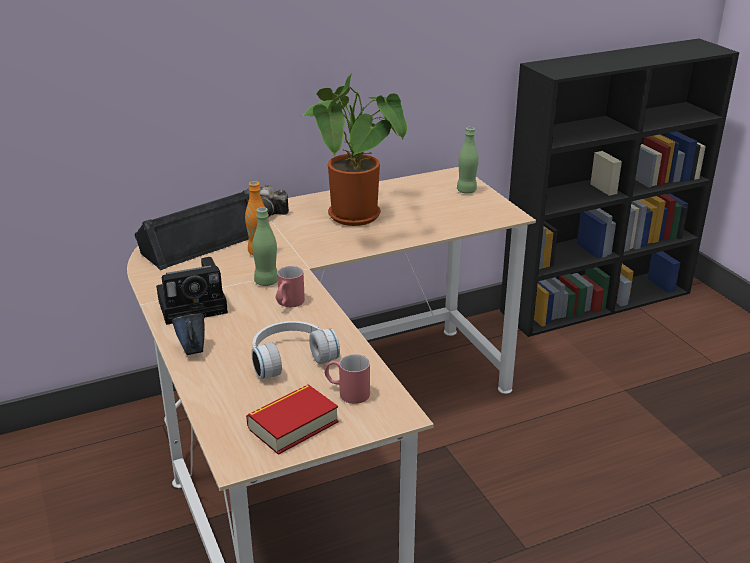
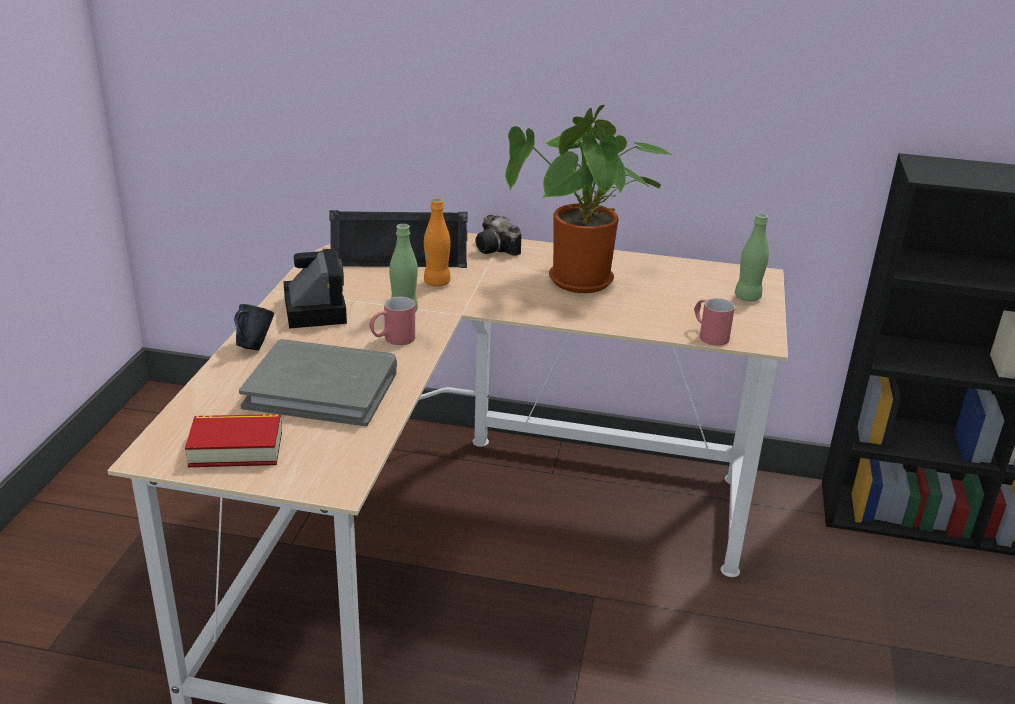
camera: 35 degrees right, 0 degrees up
camera [156,257,228,325] -> camera turned 120 degrees counterclockwise [283,248,347,329]
white headphones [251,321,340,379] -> grey book [239,339,397,426]
red mug [324,354,370,404] -> red mug moved to [694,298,735,346]

